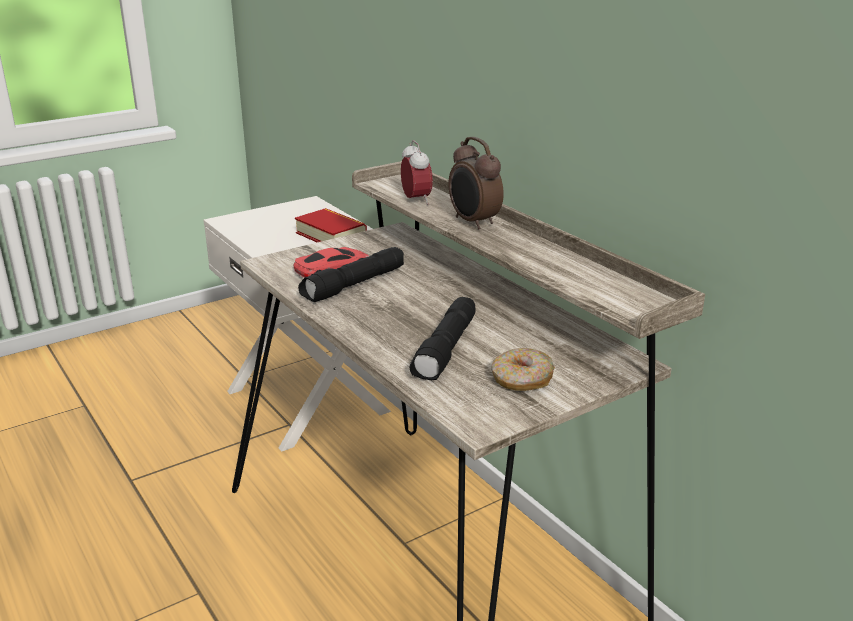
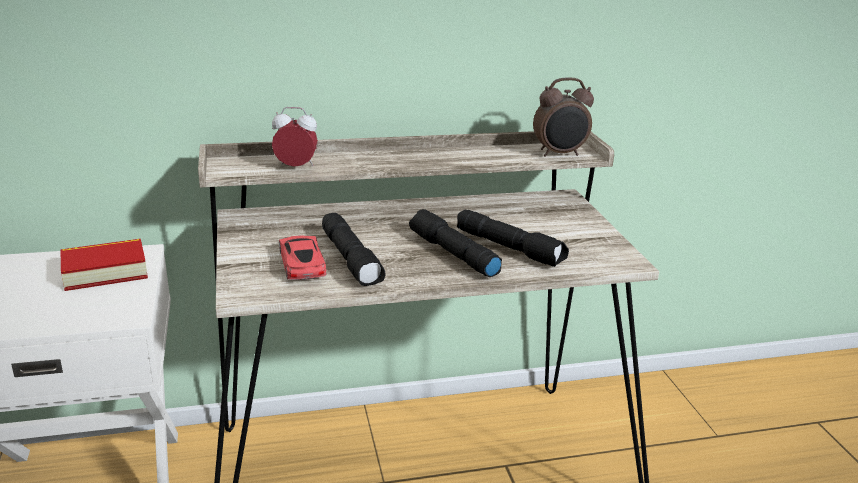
camera: 70 degrees left, 0 degrees up
alarm clock [448,137,504,230] -> alarm clock moved to [533,78,594,157]
donut [491,348,555,391] -> none
none -> black flashlight [409,209,502,277]

